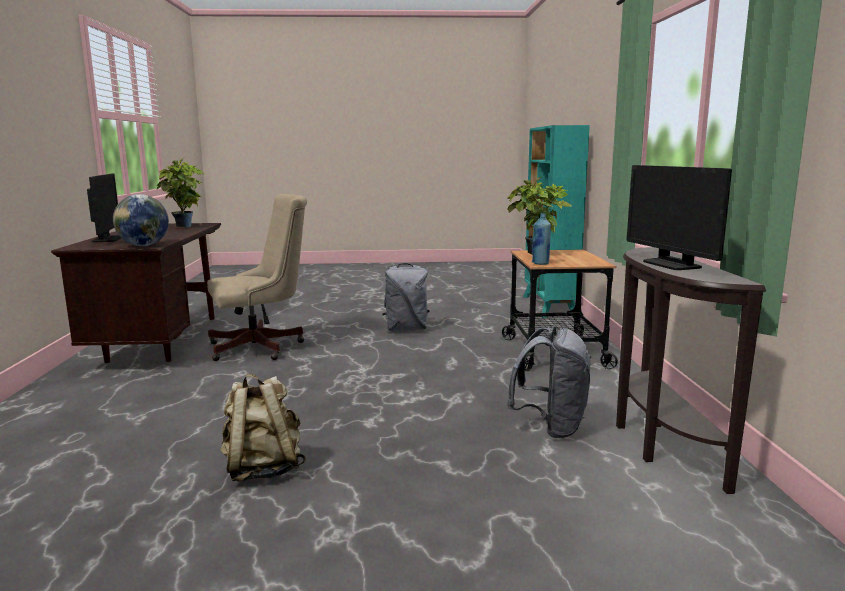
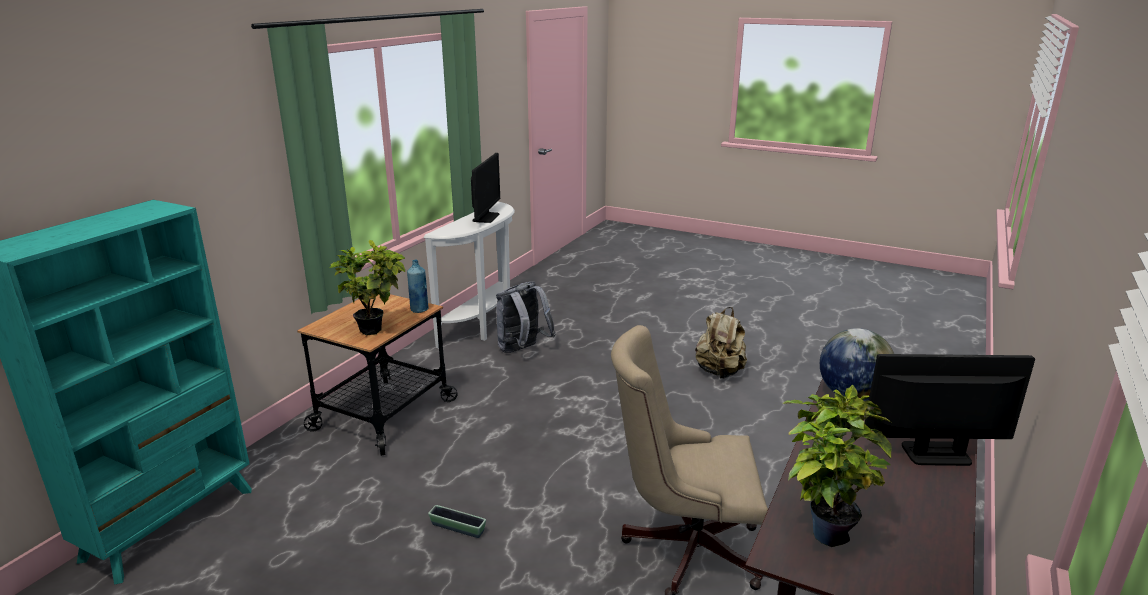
camera: 150 degrees left, 10 degrees up
monitor [87,174,121,242] -> monitor turned 75 degrees clockwise [865,354,1035,466]
grey backpack [382,263,430,331] -> planter [428,505,486,538]
brown console table [616,247,766,494] -> white console table [424,202,515,349]

